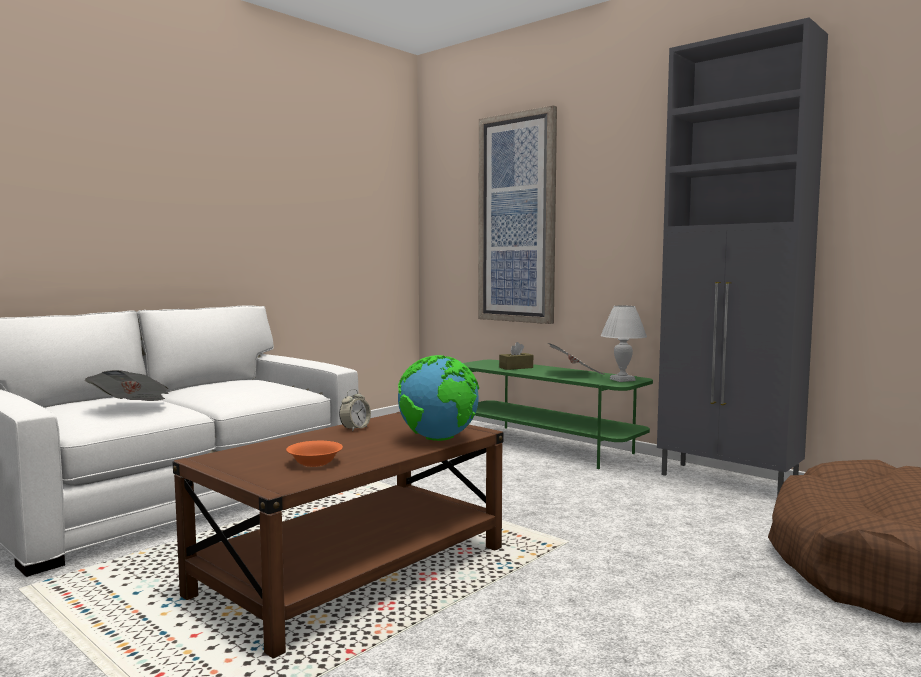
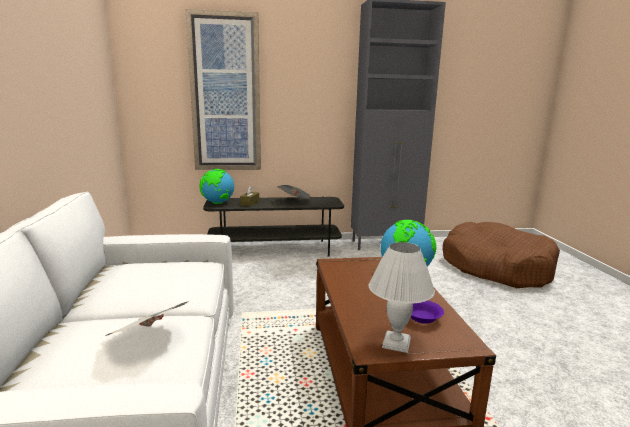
camera: 50 degrees left, 10 degrees up
orange bowl [286,441,343,467] -> purple bowl [411,300,444,324]
alarm clock [339,389,371,432] -> none
green tv stand [463,360,653,469] -> grey tv stand [203,197,344,257]
white table lamp [601,306,647,382] -> white table lamp moved to [369,242,435,353]
none -> globe [200,169,234,204]

